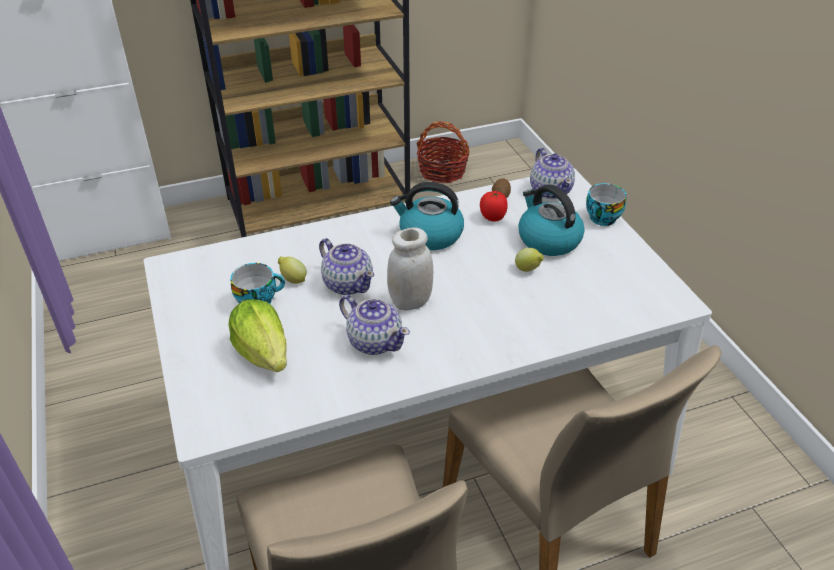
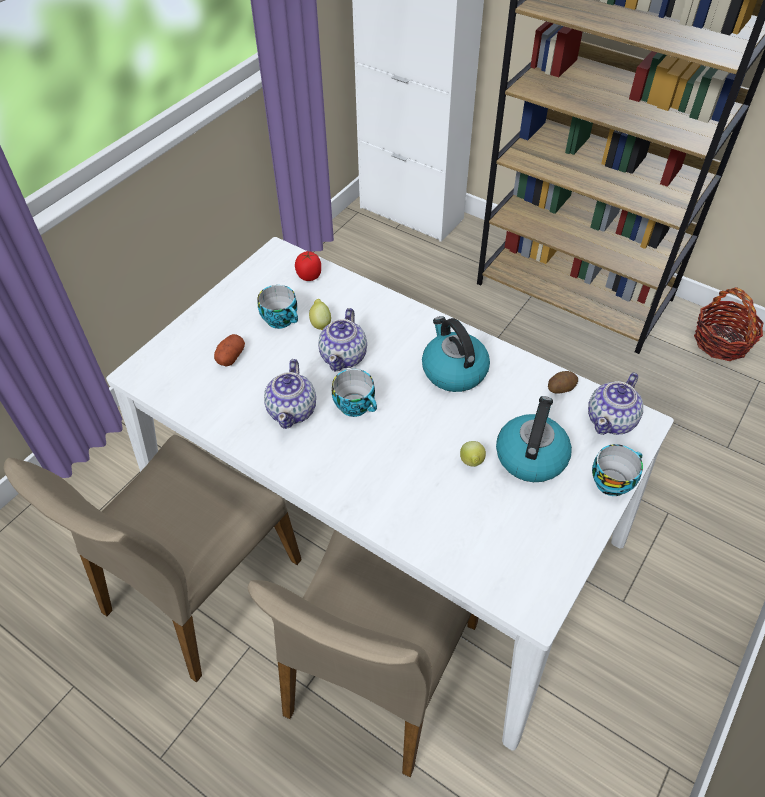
camera: 55 degrees right, 10 degrees up
lettuce [229,299,287,372] -> potato [214,334,245,367]
white jar [387,228,433,311] -> cup [332,369,377,417]
tomato [480,191,508,222] -> tomato moved to [295,251,321,281]

